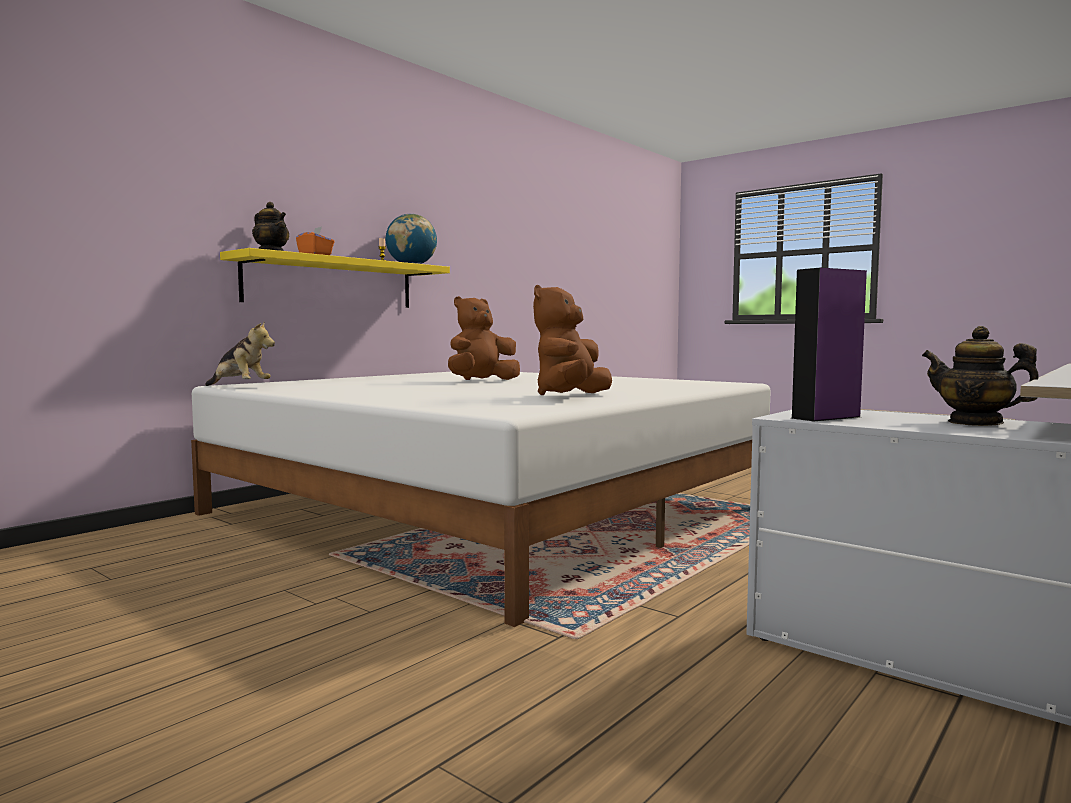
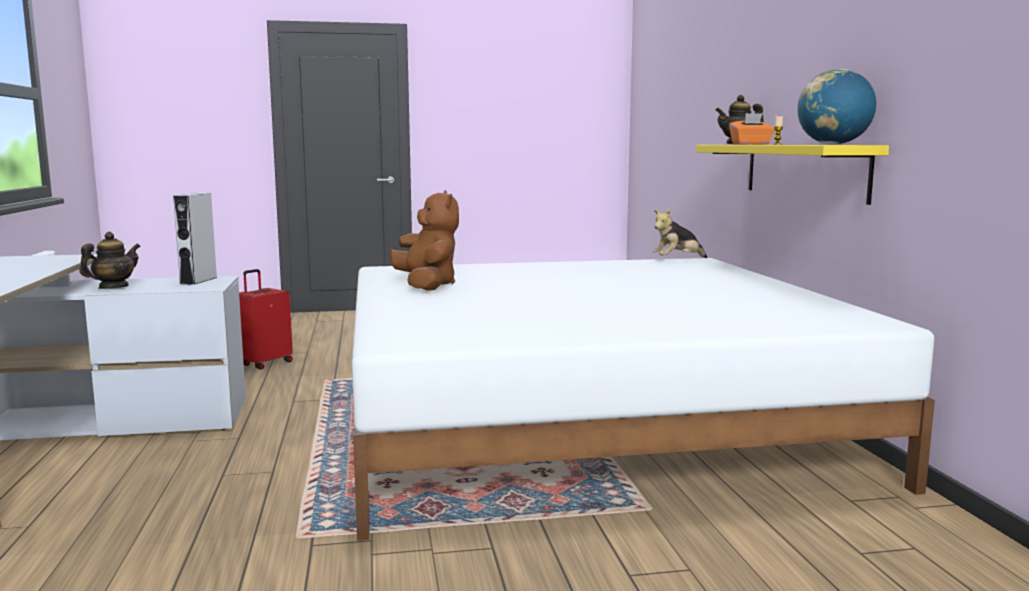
camera: 130 degrees right, 5 degrees up
brown plush toy [448,296,520,380] -> none
purple speaker [791,268,867,421] -> grey speaker [173,193,217,285]
teapot [922,326,1038,426] -> teapot turned 45 degrees counterclockwise [79,232,140,289]
none -> red suitcase [239,269,293,370]

